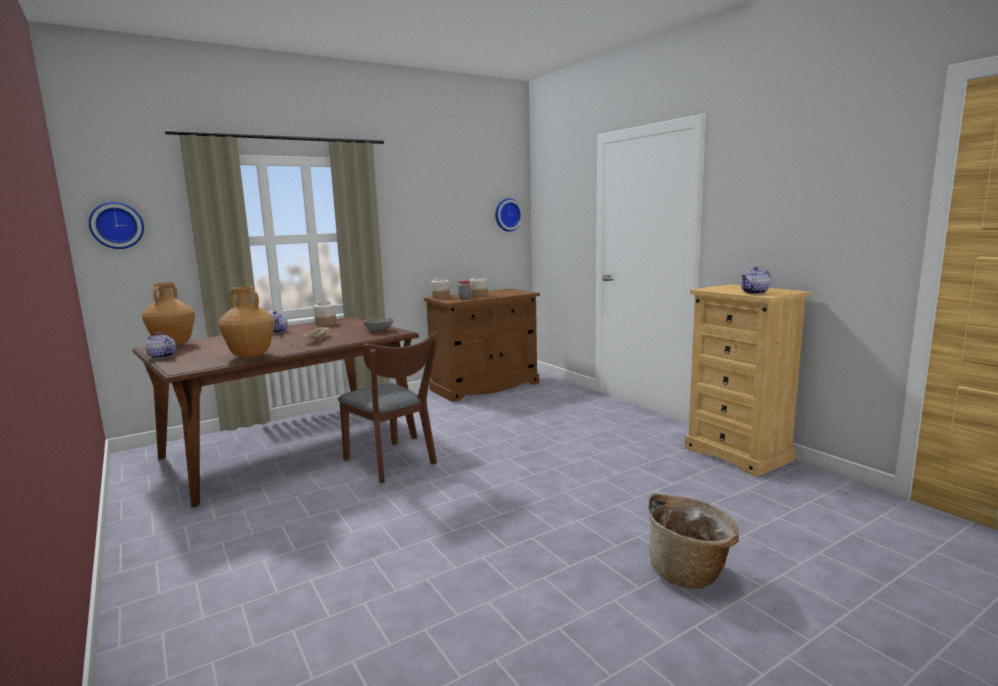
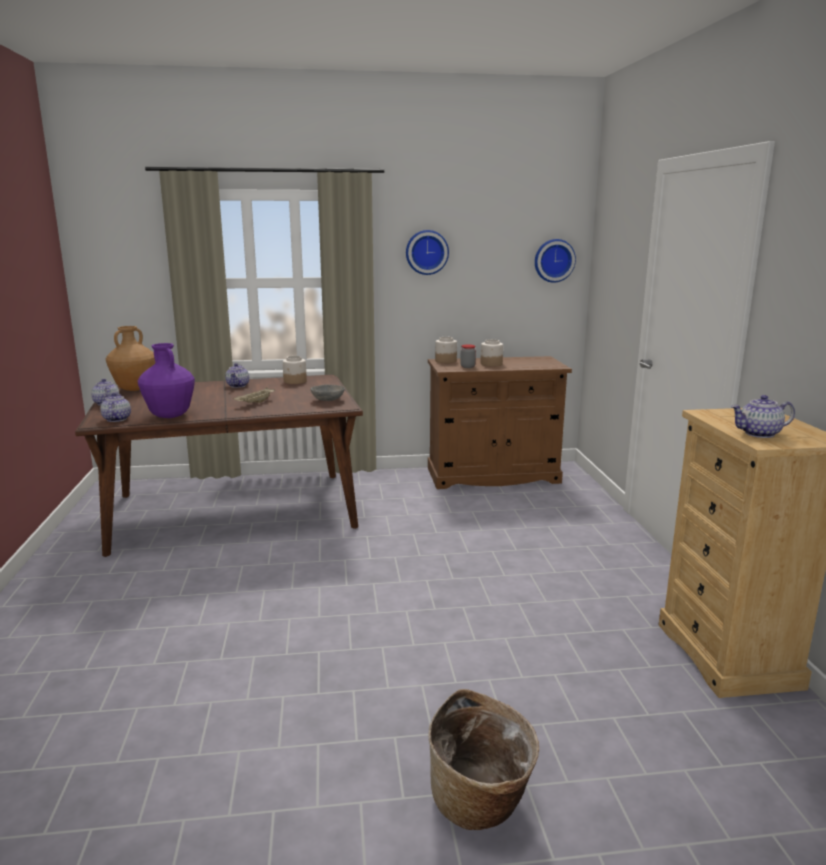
camera: 25 degrees right, 5 degrees up
wall clock [89,202,144,249] -> wall clock moved to [406,230,449,275]
brown vase [218,286,274,358] -> purple vase [138,343,195,418]
brown chair [338,332,438,483] -> none
none -> teapot [100,393,131,422]

